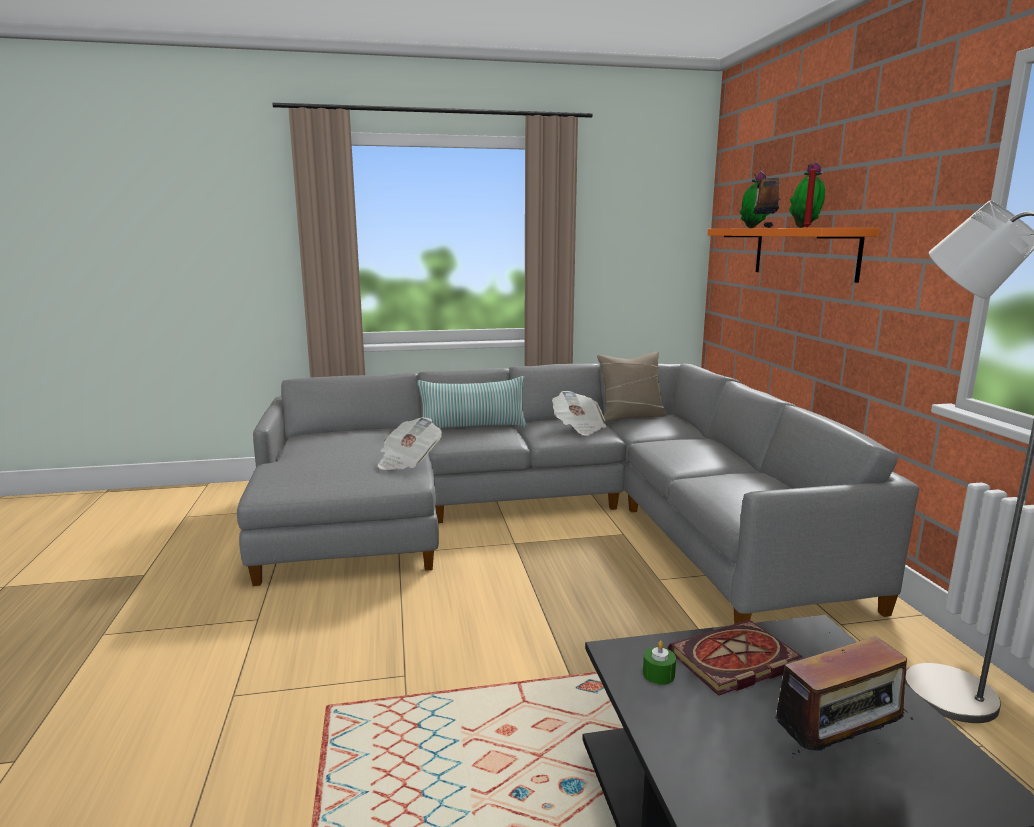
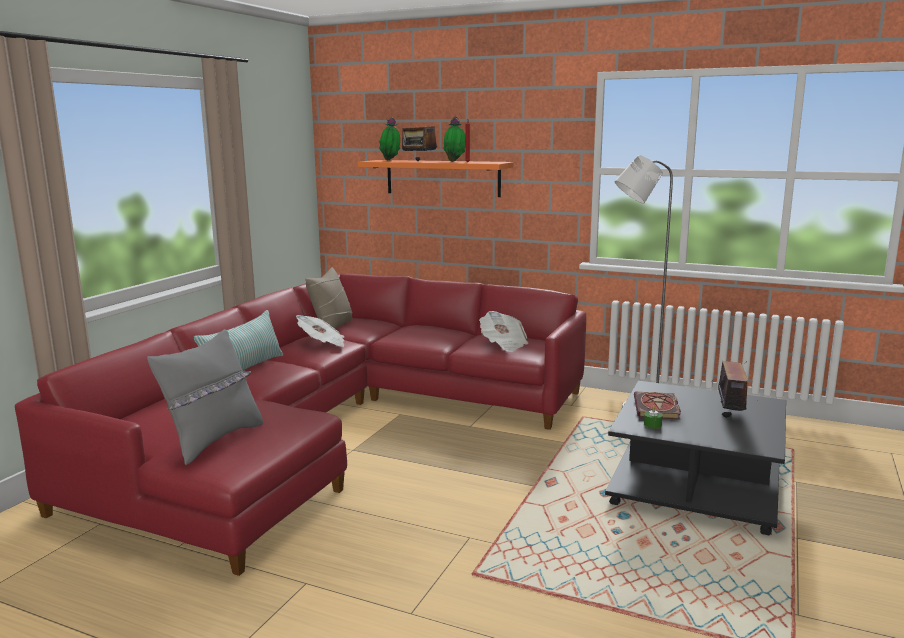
camera: 55 degrees left, 0 degrees up
grey sofa [237,364,919,624] -> red sofa [15,274,586,576]
newspaper [377,417,442,470] -> newspaper moved to [479,311,529,352]
none -> grey pillow [147,329,263,465]

